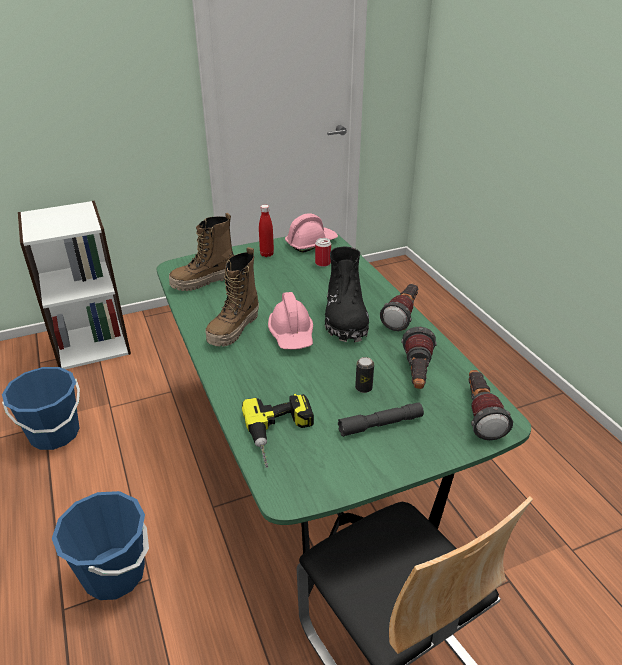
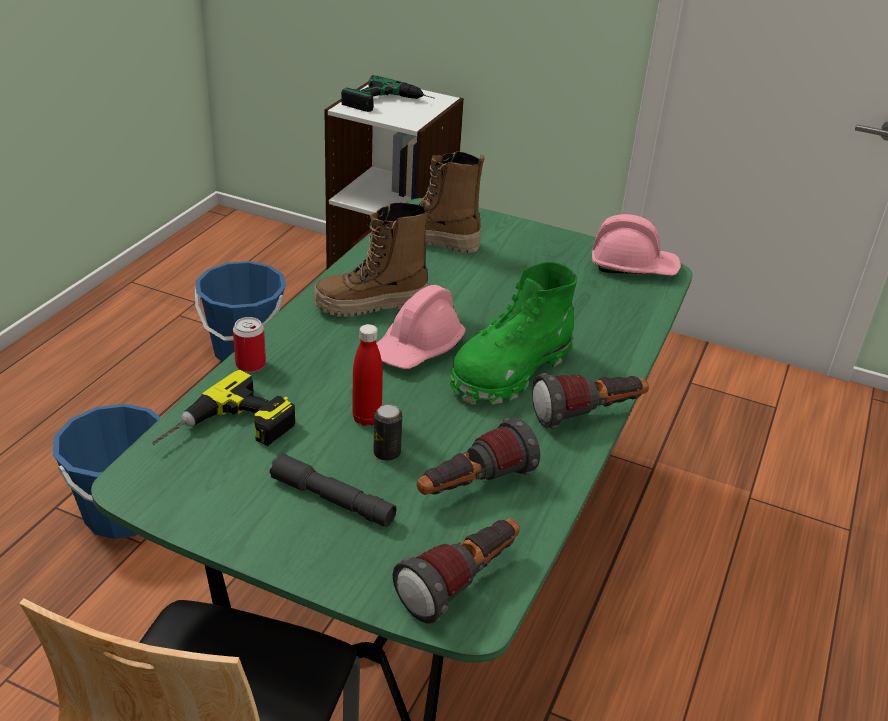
camera: 45 degrees right, 0 degrees up
red bottle [259,205,274,257] -> red bottle moved to [352,324,383,426]
can [315,238,331,267] -> can moved to [233,317,266,372]
black boot [325,247,369,342] -> green boot [450,261,577,405]
none -> power drill [341,75,435,112]

